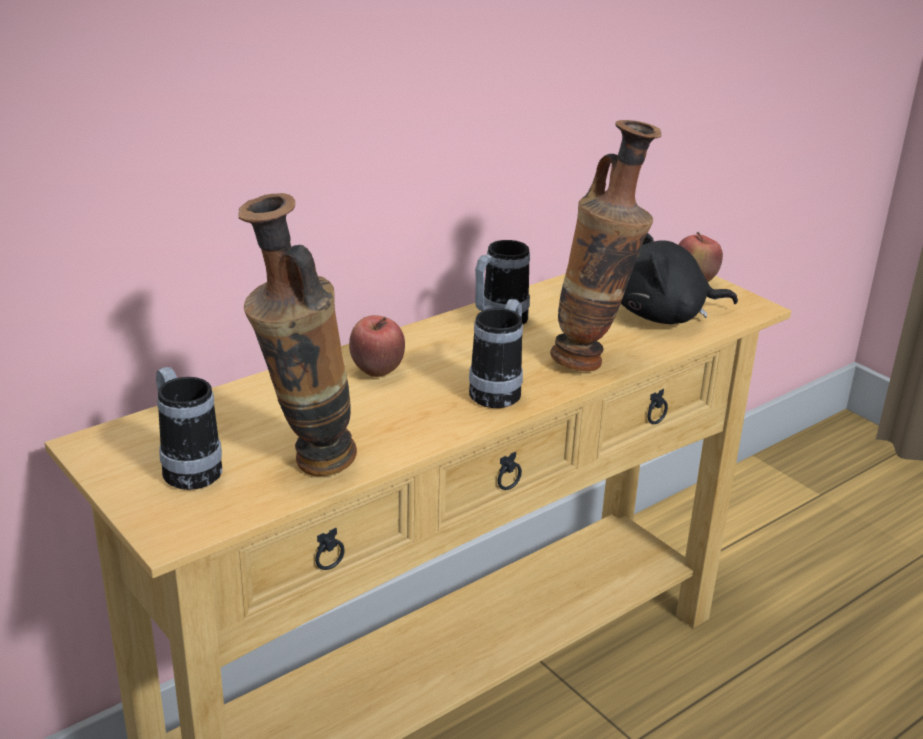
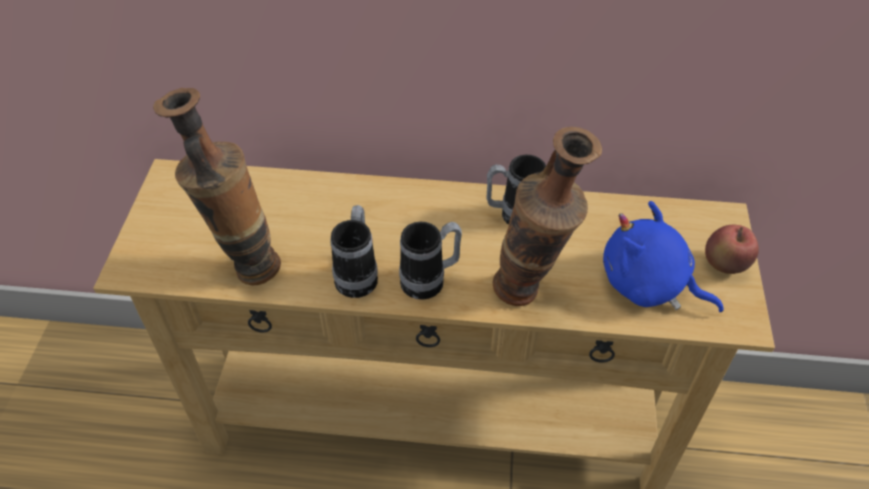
camera: 45 degrees right, 20 degrees up
mug [156,367,222,490] -> mug moved to [330,205,378,298]
apple [349,315,405,377] -> none
black plush toy [621,233,738,324] -> blue plush toy [603,201,724,312]

